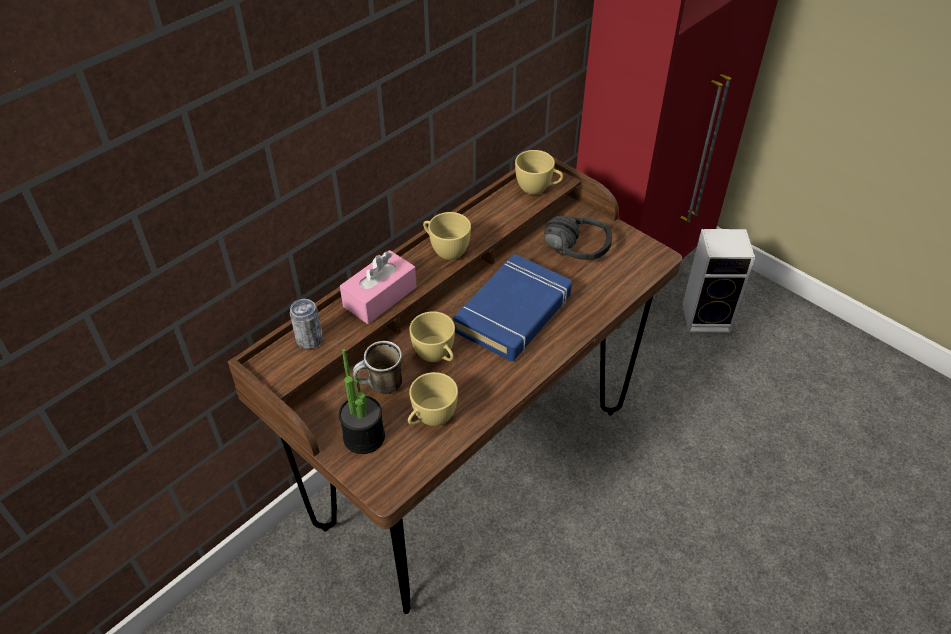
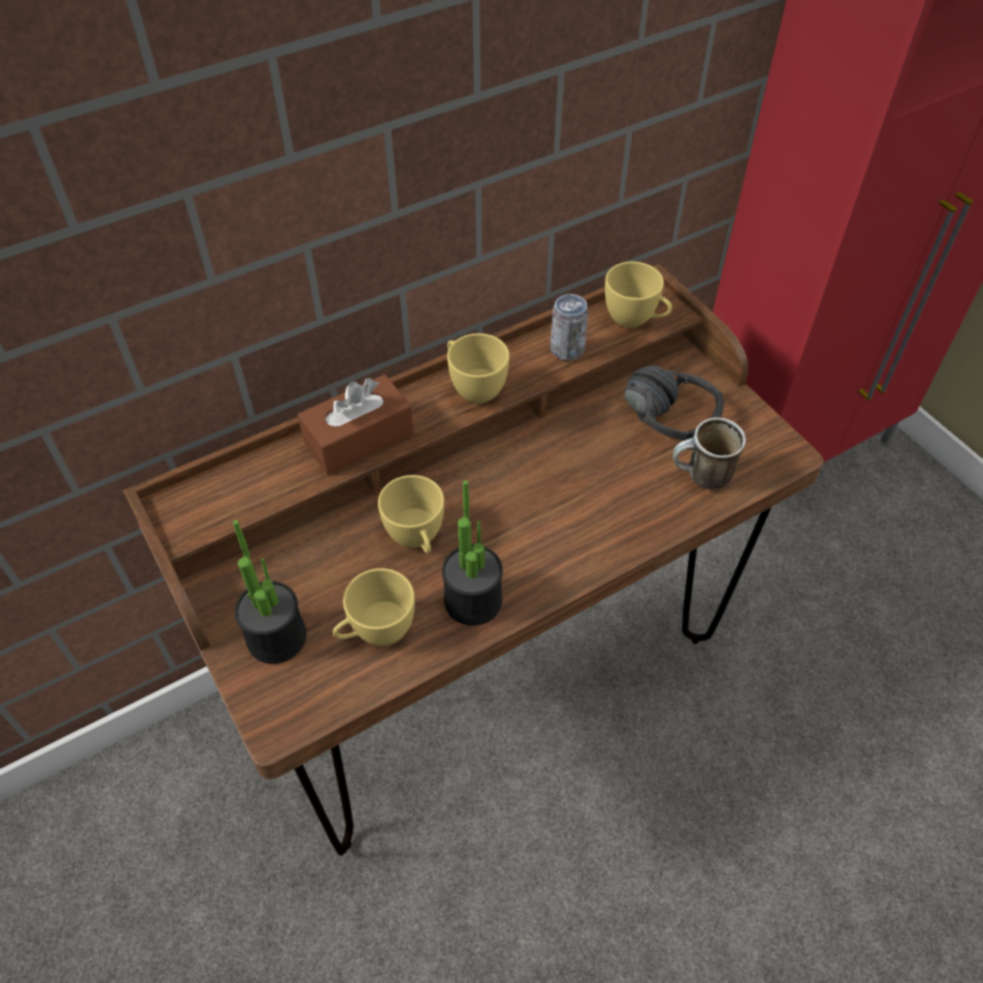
camera: 15 degrees right, 5 degrees up
can [290,299,323,349] -> can moved to [550,294,588,360]
pink tissue box [340,250,416,324] -> brown tissue box [298,374,414,475]
mug [353,341,402,394] -> mug moved to [673,417,746,490]
blue book [453,254,572,362] -> none
speaker [682,229,755,333] -> none
none -> potted plant [442,480,503,626]

